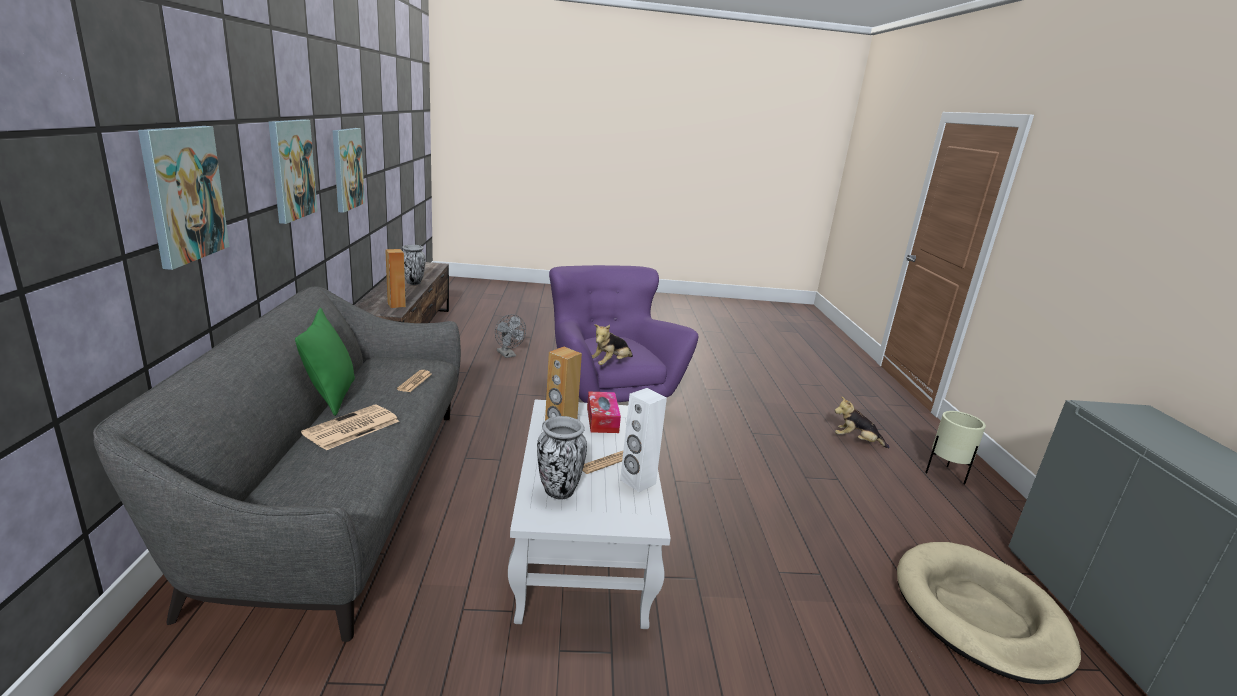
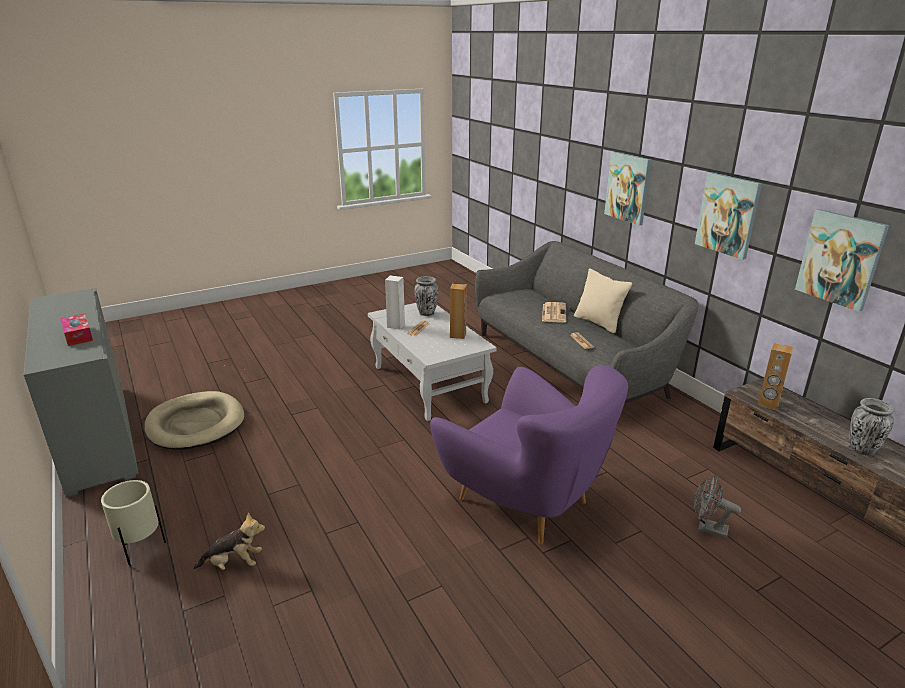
camera: 155 degrees right, 5 degrees up
green pillow [295,308,355,416] -> beige pillow [574,268,632,333]
tissue box [587,391,621,433] -> tissue box moved to [60,313,93,346]
plush toy [592,324,633,365] -> none

